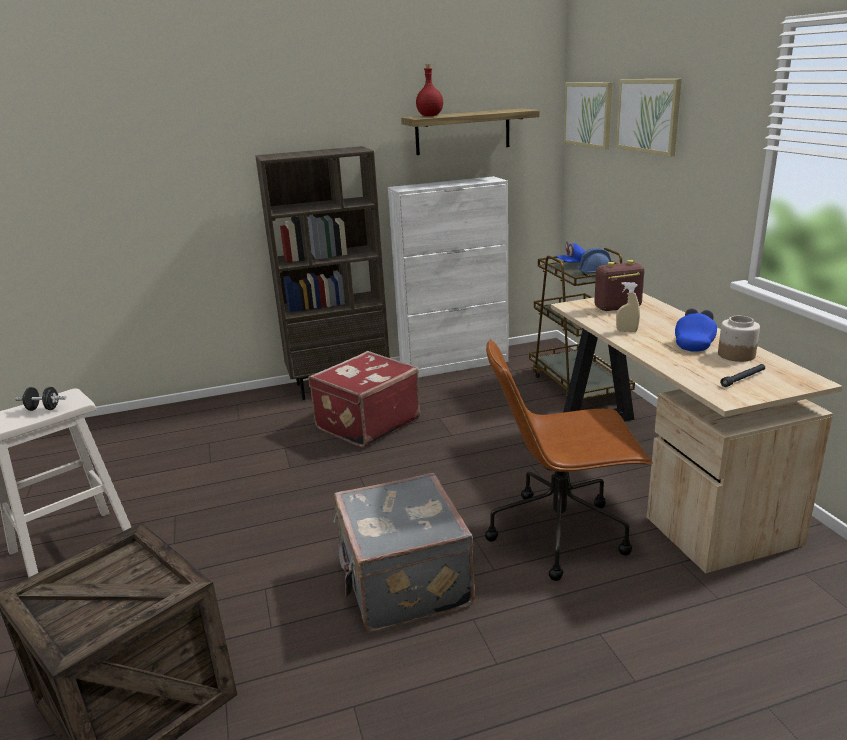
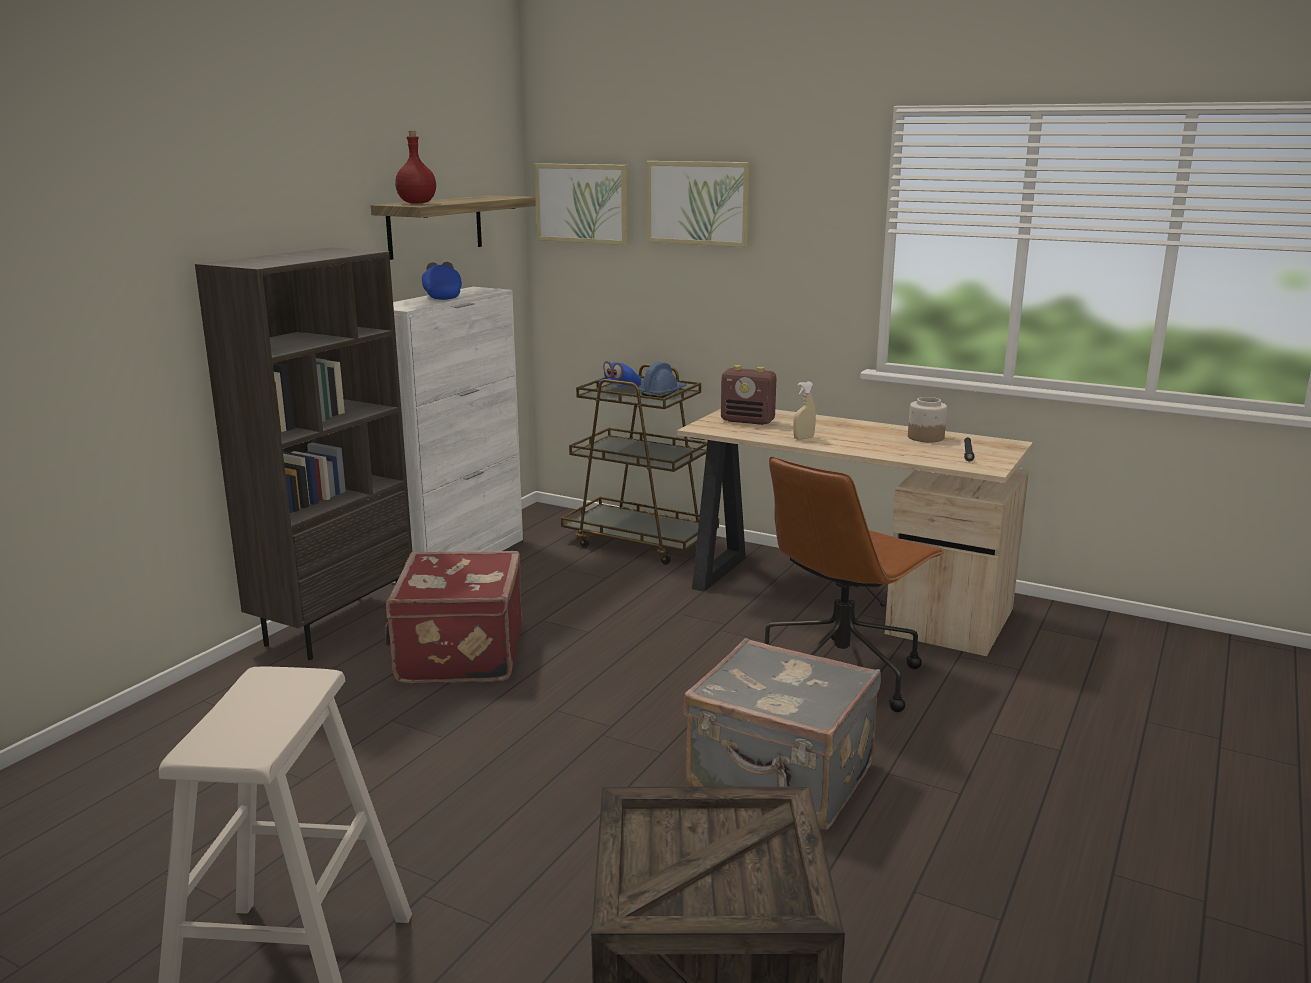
camera: 45 degrees left, 5 degrees down
black dumbbell [15,387,67,411] -> none
radio [594,260,645,311] -> radio turned 105 degrees counterclockwise [721,365,777,425]
blue cap [675,308,717,352] -> blue cap moved to [422,262,462,300]

